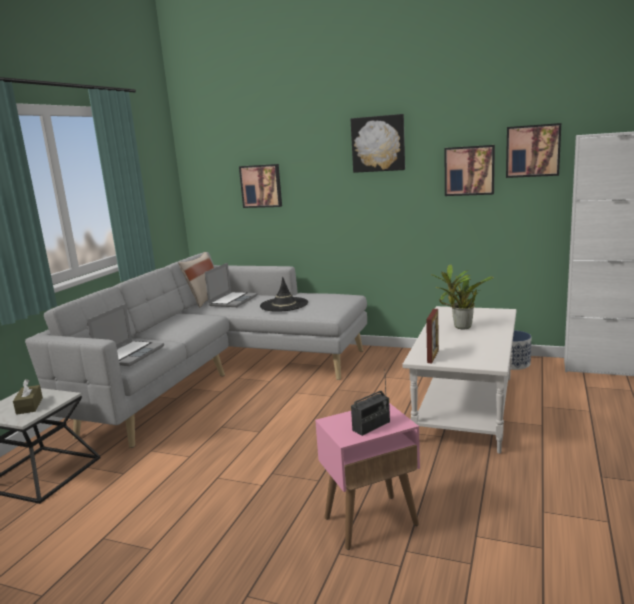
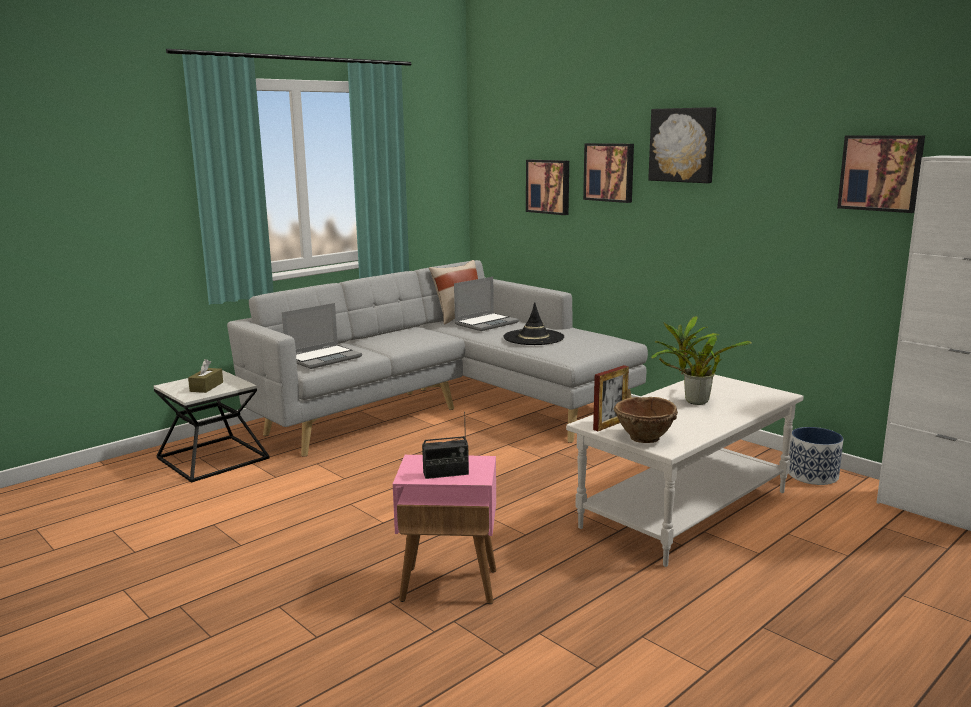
camera: 25 degrees right, 0 degrees up
picture [444,145,495,196] -> picture moved to [583,143,634,203]
none -> brown bowl [614,397,678,443]

